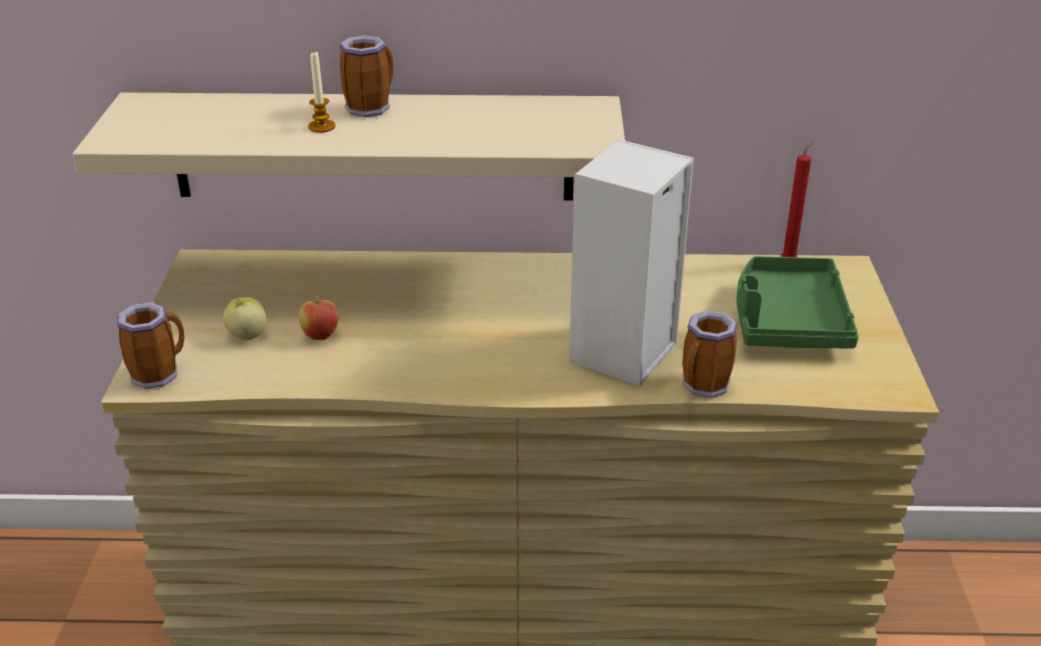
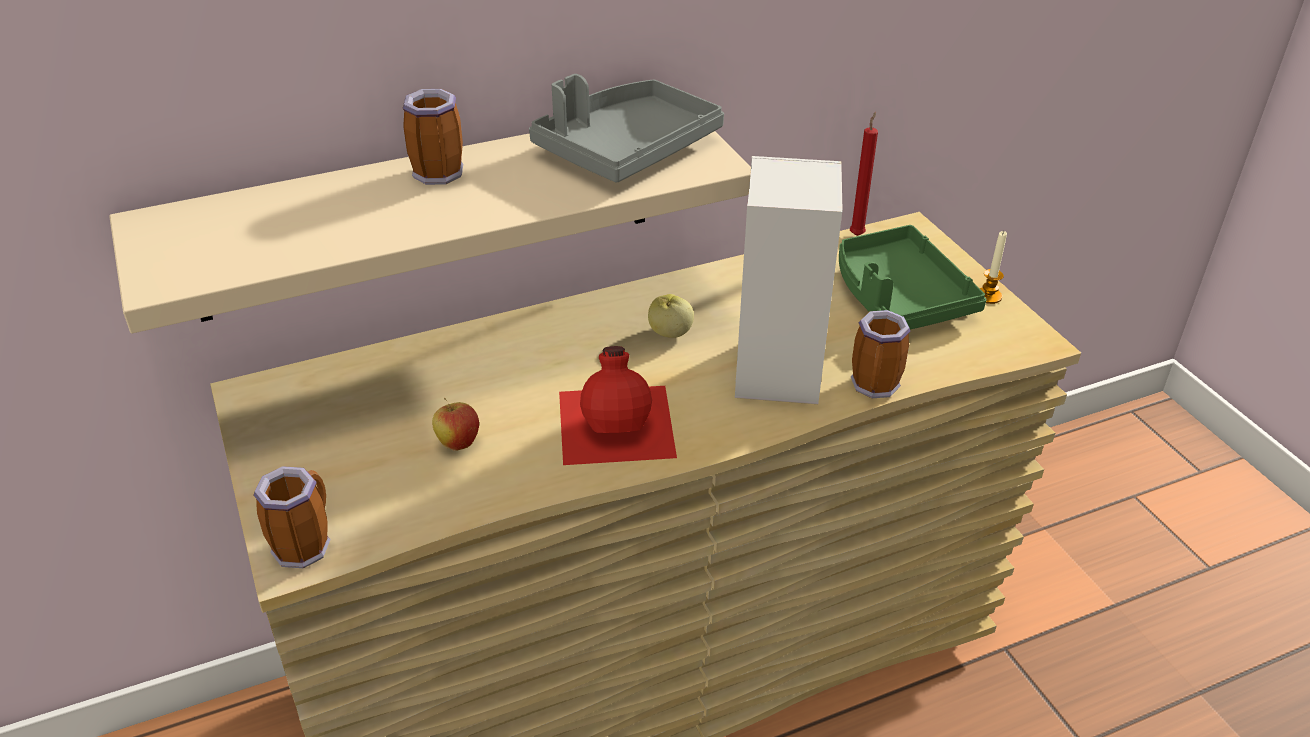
camera: 25 degrees left, 5 degrees up
apple [223,297,267,340] -> apple moved to [648,294,694,338]
candle [308,52,335,133] -> candle moved to [980,231,1007,304]
none -> grey tray [529,74,724,183]
none -> red bottle [559,346,677,465]

